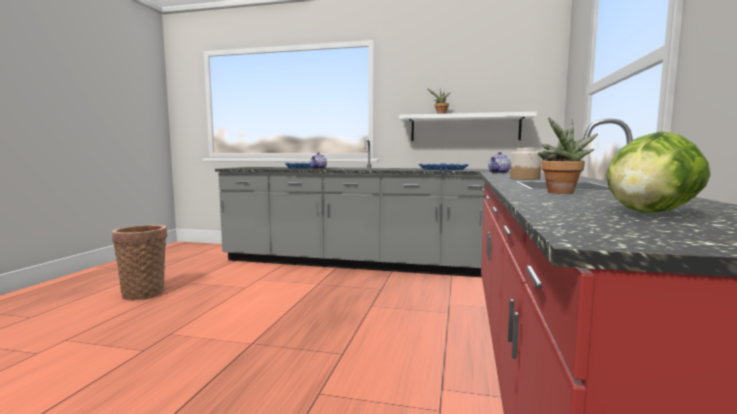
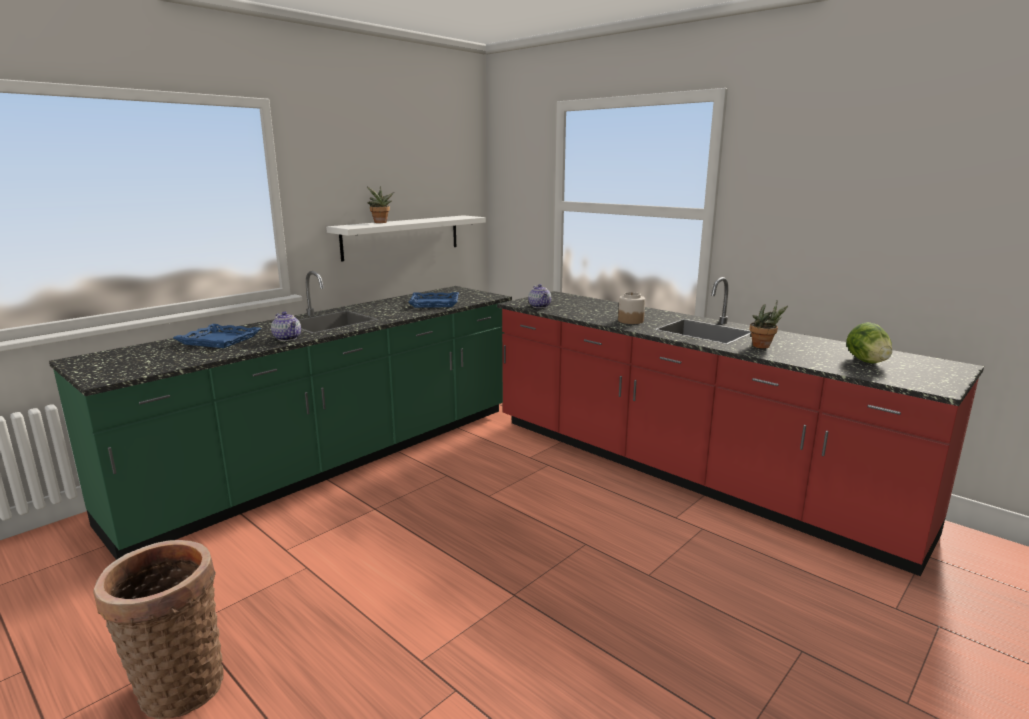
camera: 60 degrees left, 10 degrees up
grey counter [215,139,510,277] -> green counter [49,271,512,560]

